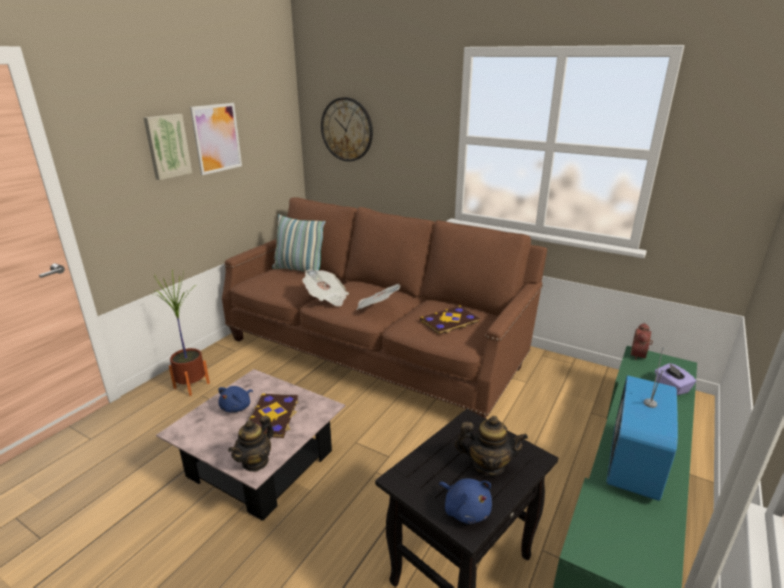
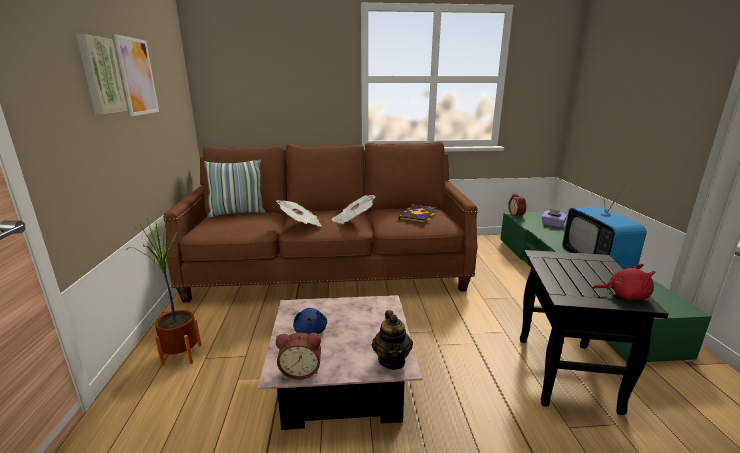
camera: 35 degrees left, 5 degrees down
book [250,394,299,438] -> none
wall clock [321,97,373,162] -> none
blue plush toy [439,478,492,524] -> red plush toy [592,264,655,300]
teapot [455,416,528,477] -> none
none -> alarm clock [276,333,321,380]

